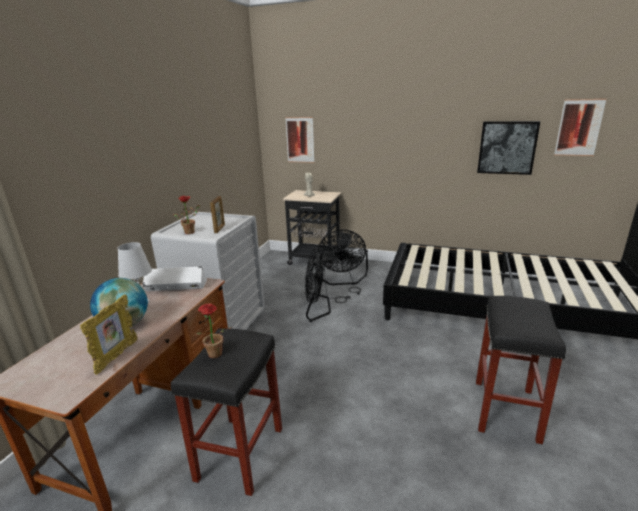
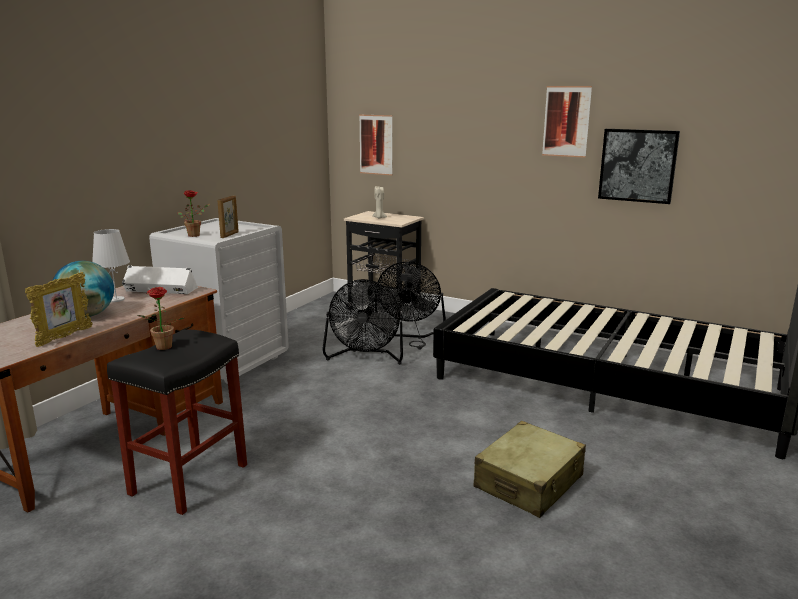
camera: 10 degrees right, 5 degrees down
black fan [305,248,352,323] -> black fan turned 90 degrees counterclockwise [322,279,403,365]
black stool [476,296,566,444] -> beige suitcase [474,421,586,518]
picture [554,99,607,156] -> picture moved to [542,86,592,158]

